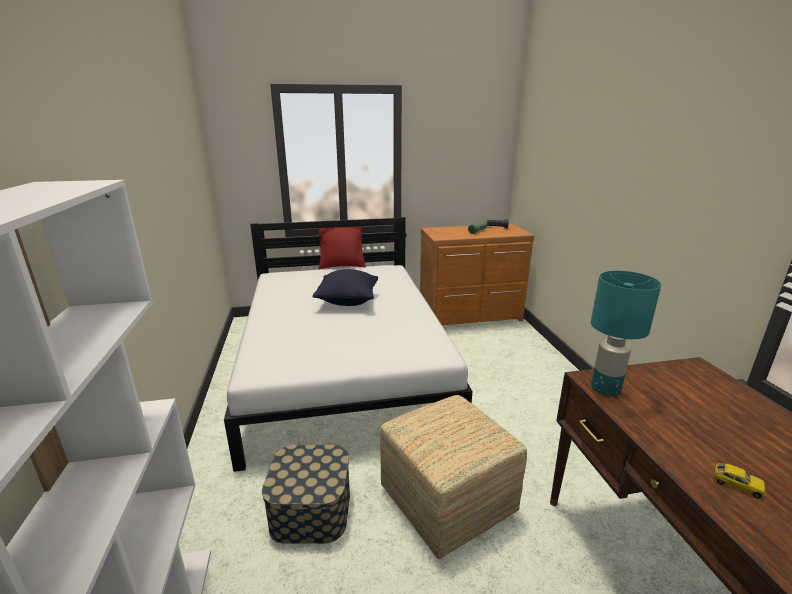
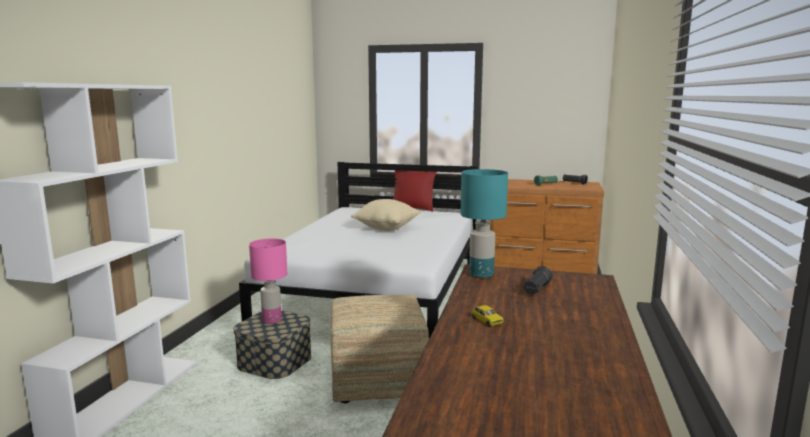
camera: 25 degrees right, 10 degrees down
black pillow [312,269,378,306] -> beige pillow [351,199,421,231]
none -> pink table lamp [249,238,287,324]
none -> black flashlight [524,266,552,295]

